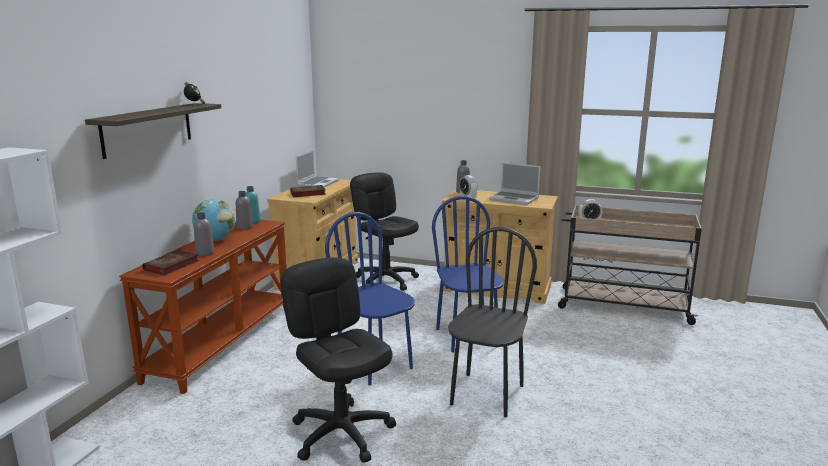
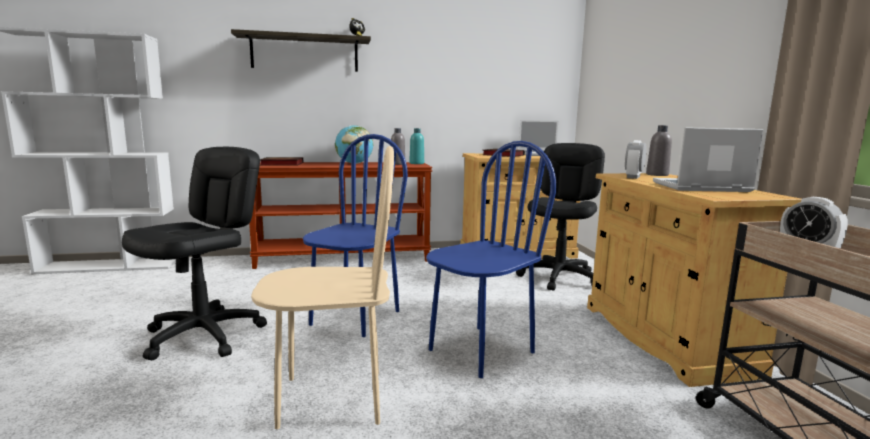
camera: 60 degrees right, 5 degrees down
grey bottle [194,212,214,256] -> none
black chair [448,227,537,417] -> beige chair [251,146,394,429]
laptop [489,162,541,205] -> laptop turned 90 degrees clockwise [653,127,764,192]

